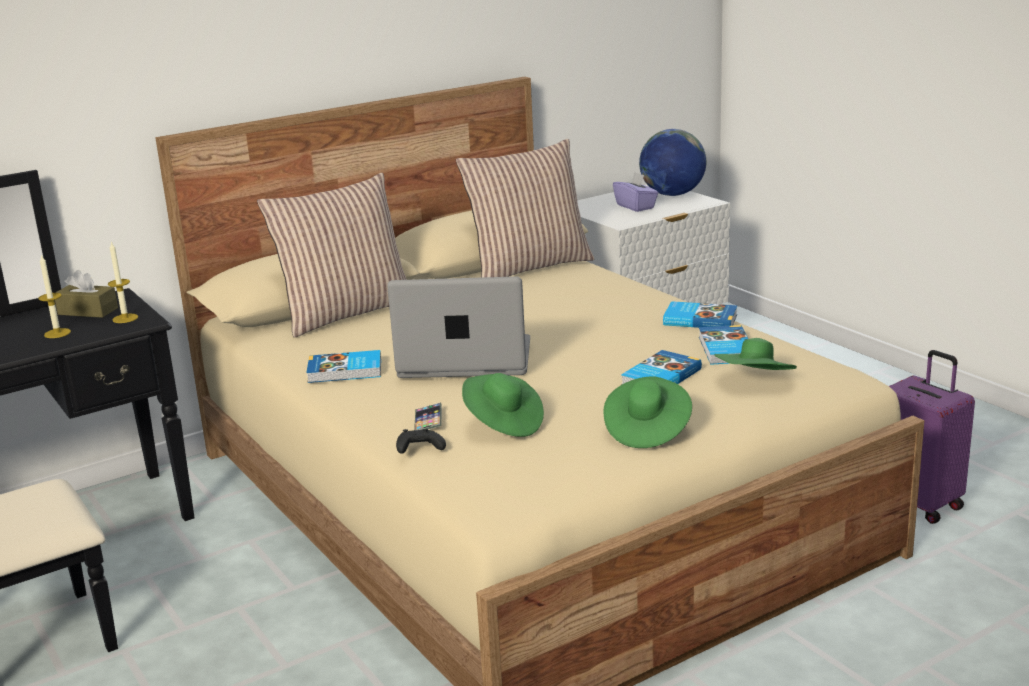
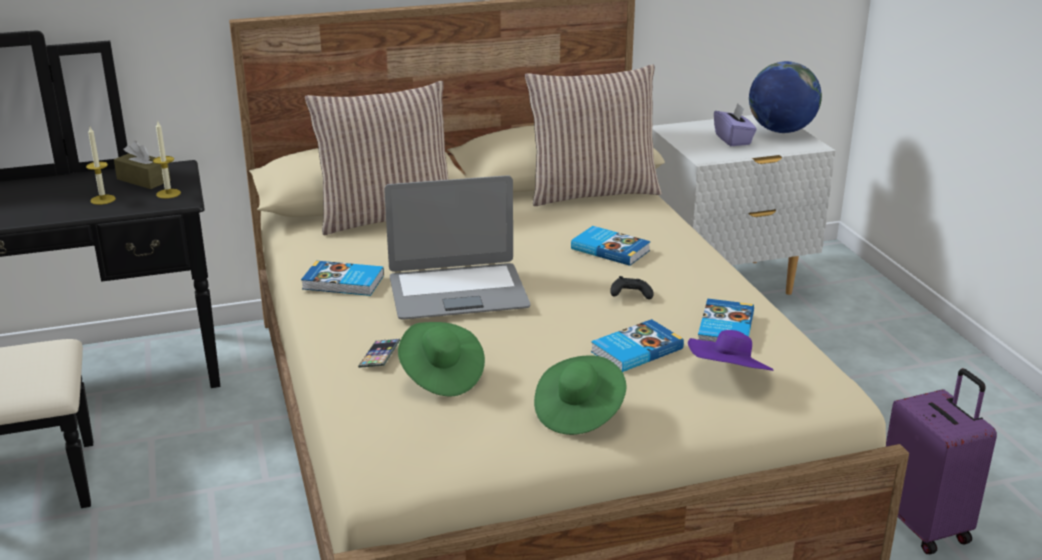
camera: 15 degrees right, 5 degrees up
laptop [387,276,530,378] -> laptop turned 150 degrees clockwise [384,175,530,320]
black game controller [396,429,446,454] -> black game controller moved to [610,276,654,300]
book [663,301,737,328] -> book moved to [571,226,651,266]
green hat [714,338,797,370] -> purple hat [688,330,773,371]

